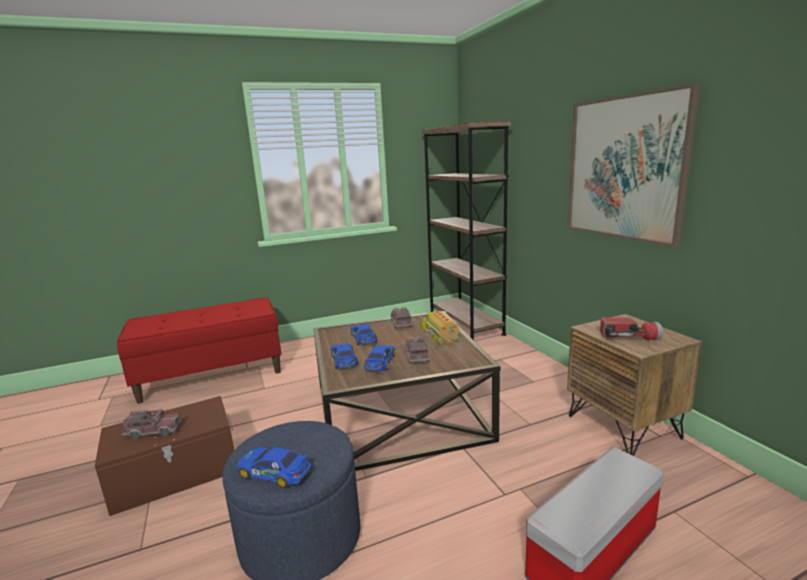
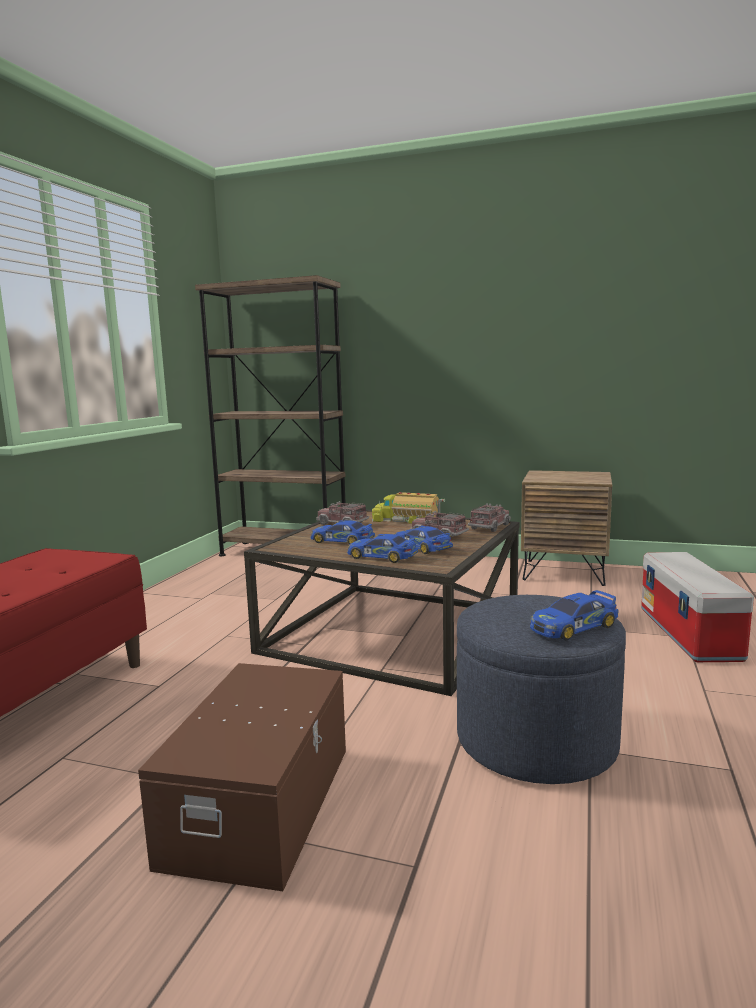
camera: 50 degrees left, 5 degrees down
toy truck [122,409,182,440] -> toy truck moved to [468,503,511,532]
picture [567,83,701,248] -> none
flashlight [600,317,663,340] -> none

